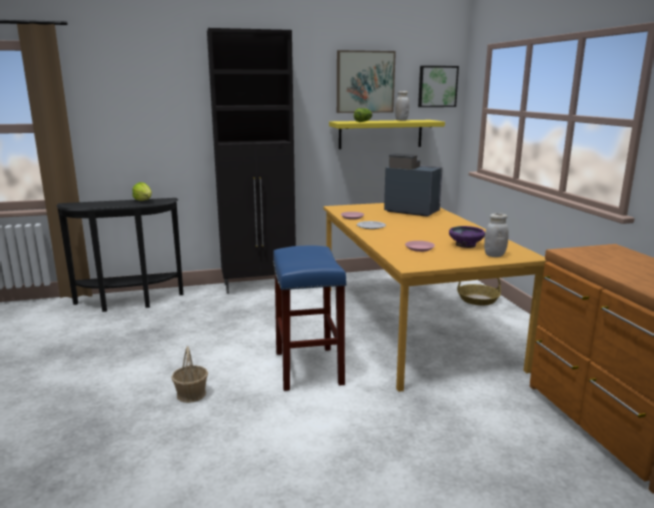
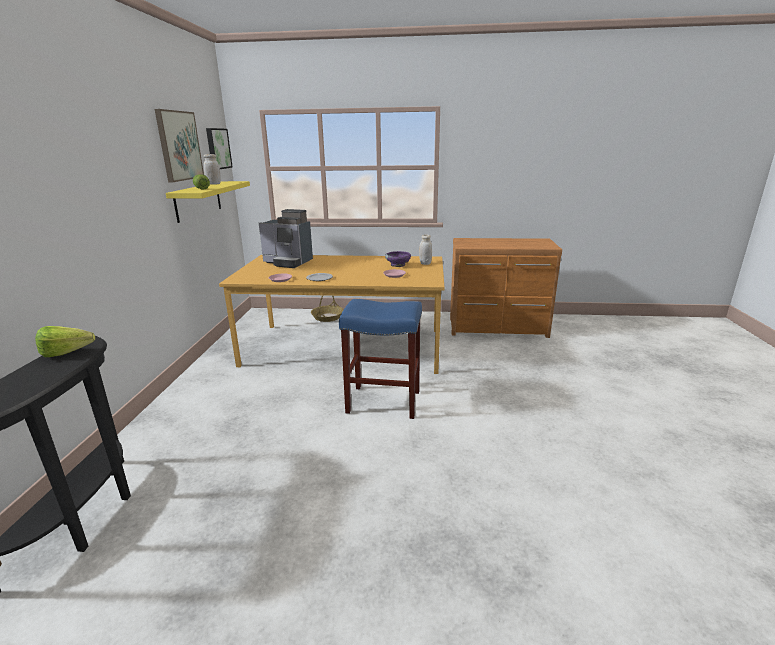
camera: 70 degrees left, 5 degrees up
basket [171,346,208,403] -> none
black cabinet [207,28,296,294] -> none
coffee machine [384,153,443,217] -> coffee machine turned 120 degrees counterclockwise [259,209,313,268]

